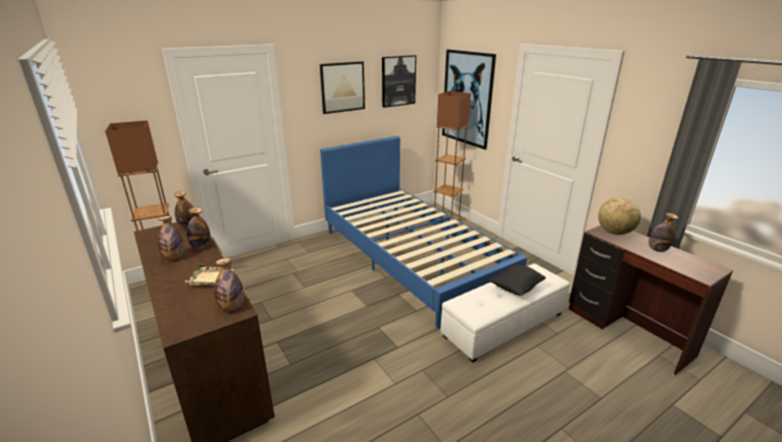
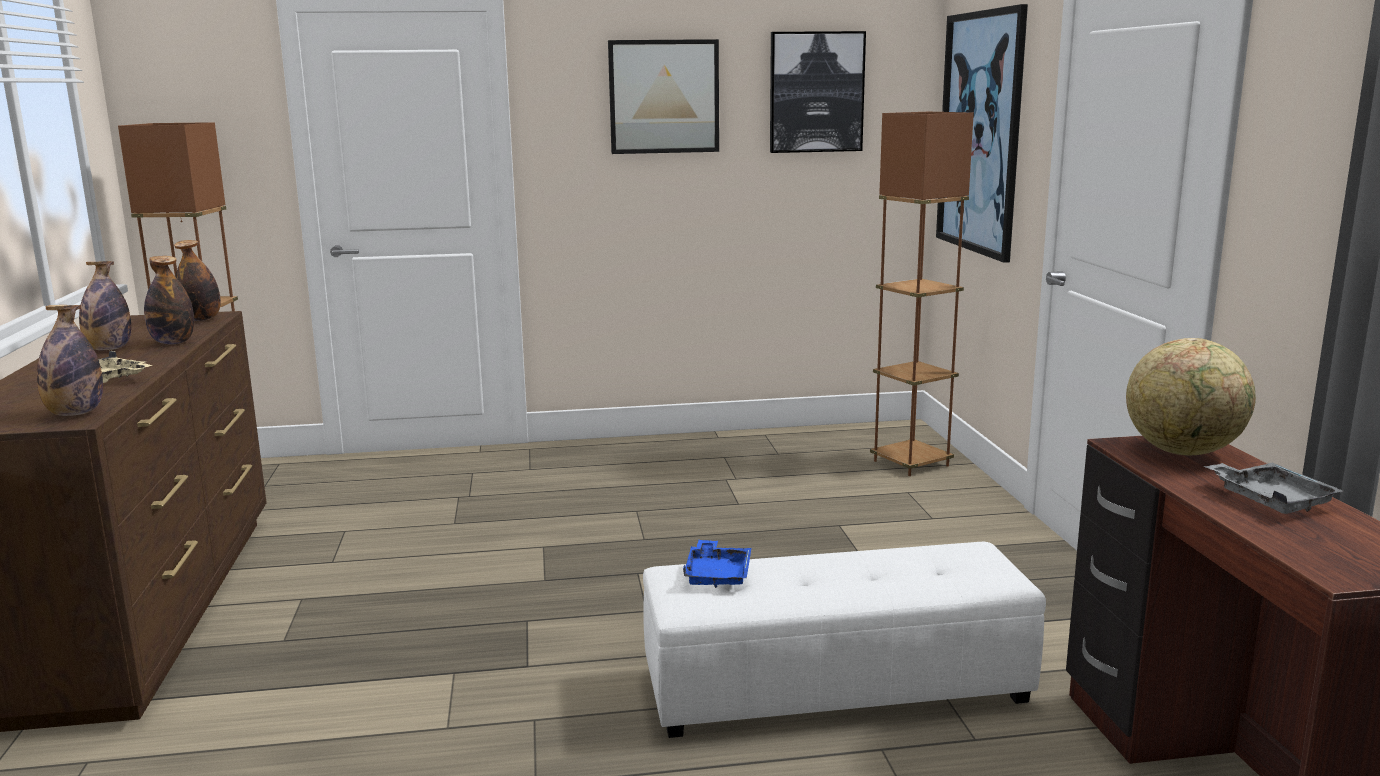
camera: 25 degrees right, 10 degrees down
blue bed [320,136,527,328] -> none
black pillow [489,264,546,296] -> none
bottle [649,213,678,252] -> grey tray [1204,463,1343,514]
none -> blue tray [683,540,751,588]

